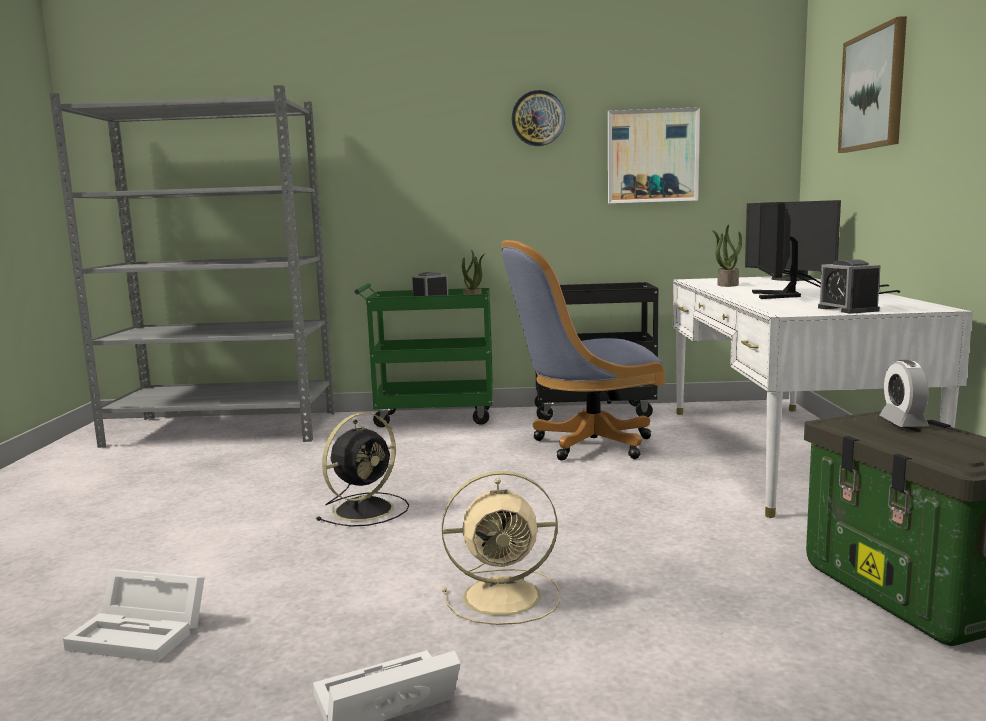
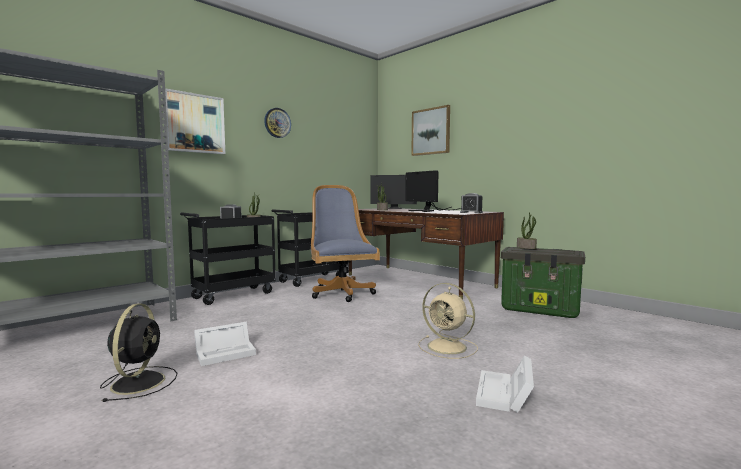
camera: 45 degrees left, 5 degrees down
white storage box [63,569,205,662] -> white storage box moved to [194,322,256,366]
black fan [316,413,409,527] -> black fan moved to [100,304,177,402]
green cart [355,283,493,427] -> black cart [180,212,276,305]
beige fan [441,471,560,625] -> beige fan turned 90 degrees clockwise [418,283,478,359]
blue office chair [502,240,665,461] -> blue office chair turned 135 degrees clockwise [311,185,380,302]
picture [608,107,700,204] -> picture moved to [165,88,225,154]
white desk [673,276,973,518] -> brown desk [349,208,504,300]
alarm clock [880,360,929,427] -> potted plant [517,212,537,249]

